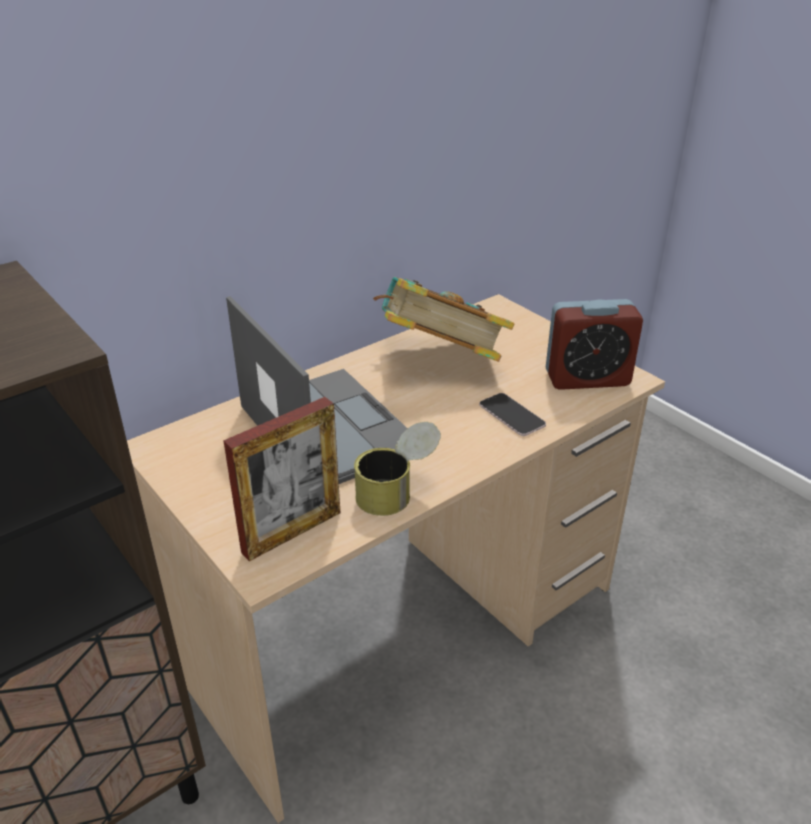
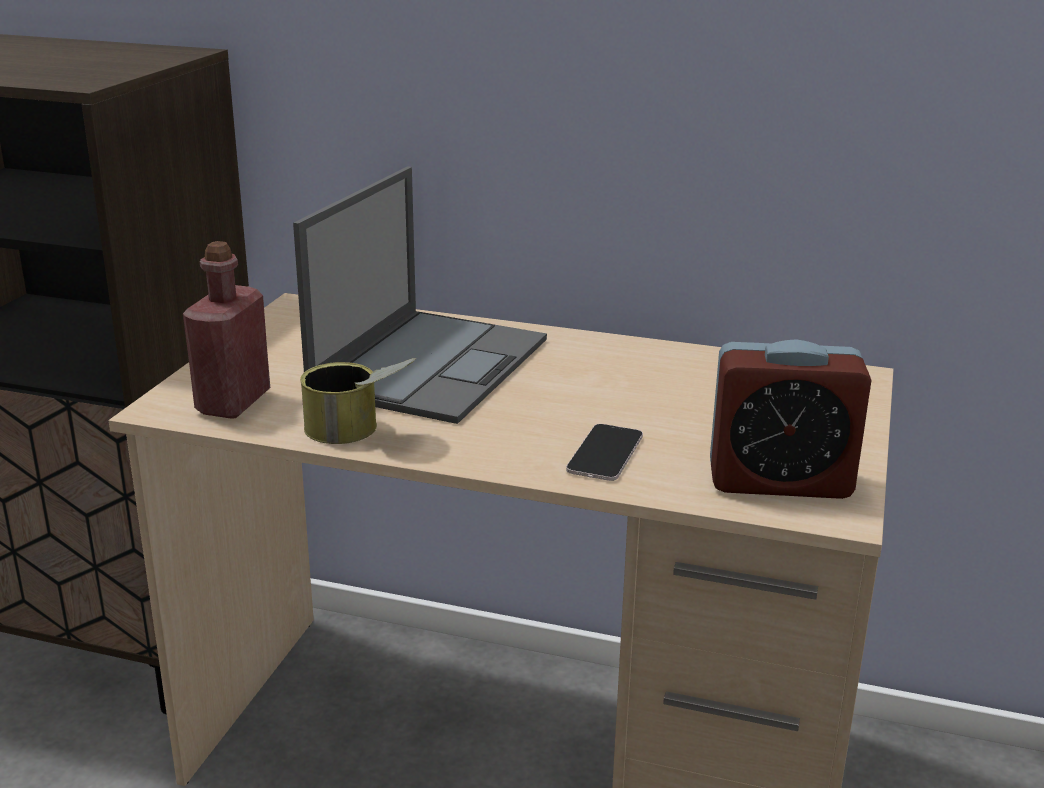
camera: 55 degrees right, 10 degrees down
picture frame [223,397,341,561] -> red bottle [183,241,270,419]
book [373,276,514,362] -> none
alarm clock [545,299,643,390] -> alarm clock turned 45 degrees counterclockwise [710,340,872,499]

